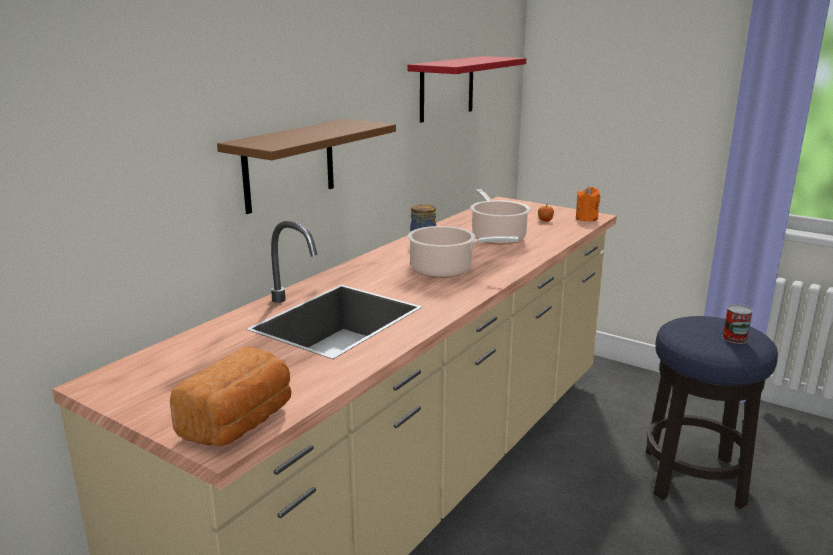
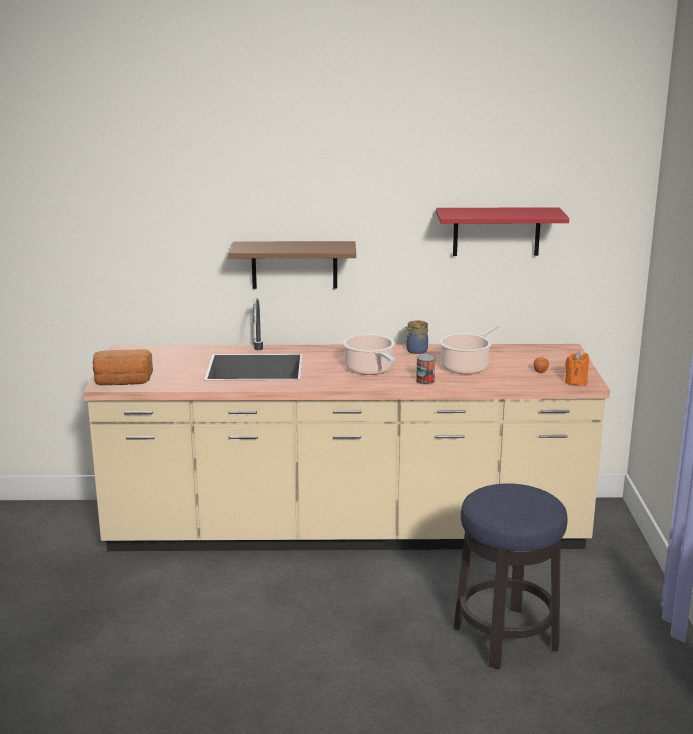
camera: 55 degrees right, 0 degrees up
can [722,304,753,344] -> can moved to [416,354,436,385]

